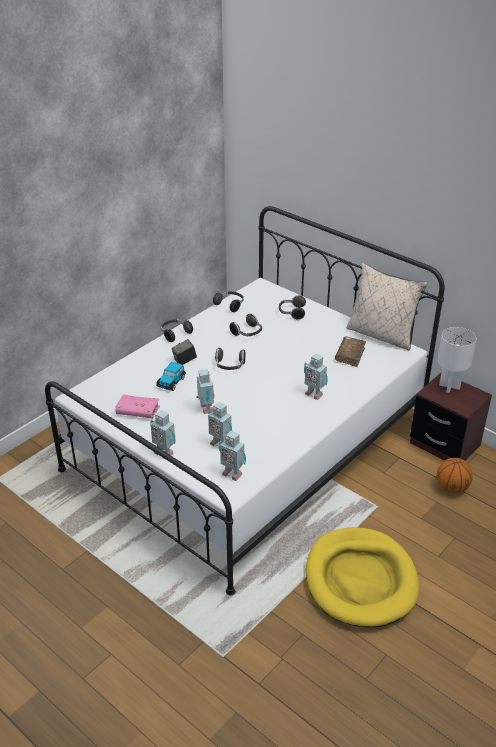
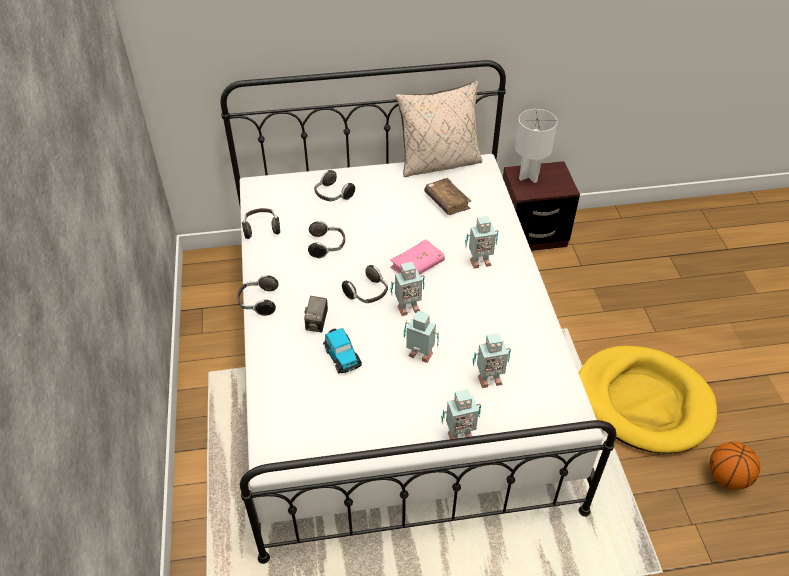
camera: 50 degrees left, 10 degrees up
pink book [115,394,160,419] -> pink book moved to [390,239,445,275]
toy robot [219,431,246,481] -> toy robot moved to [390,262,424,316]
basketball [437,458,473,493] -> basketball moved to [709,442,760,490]

